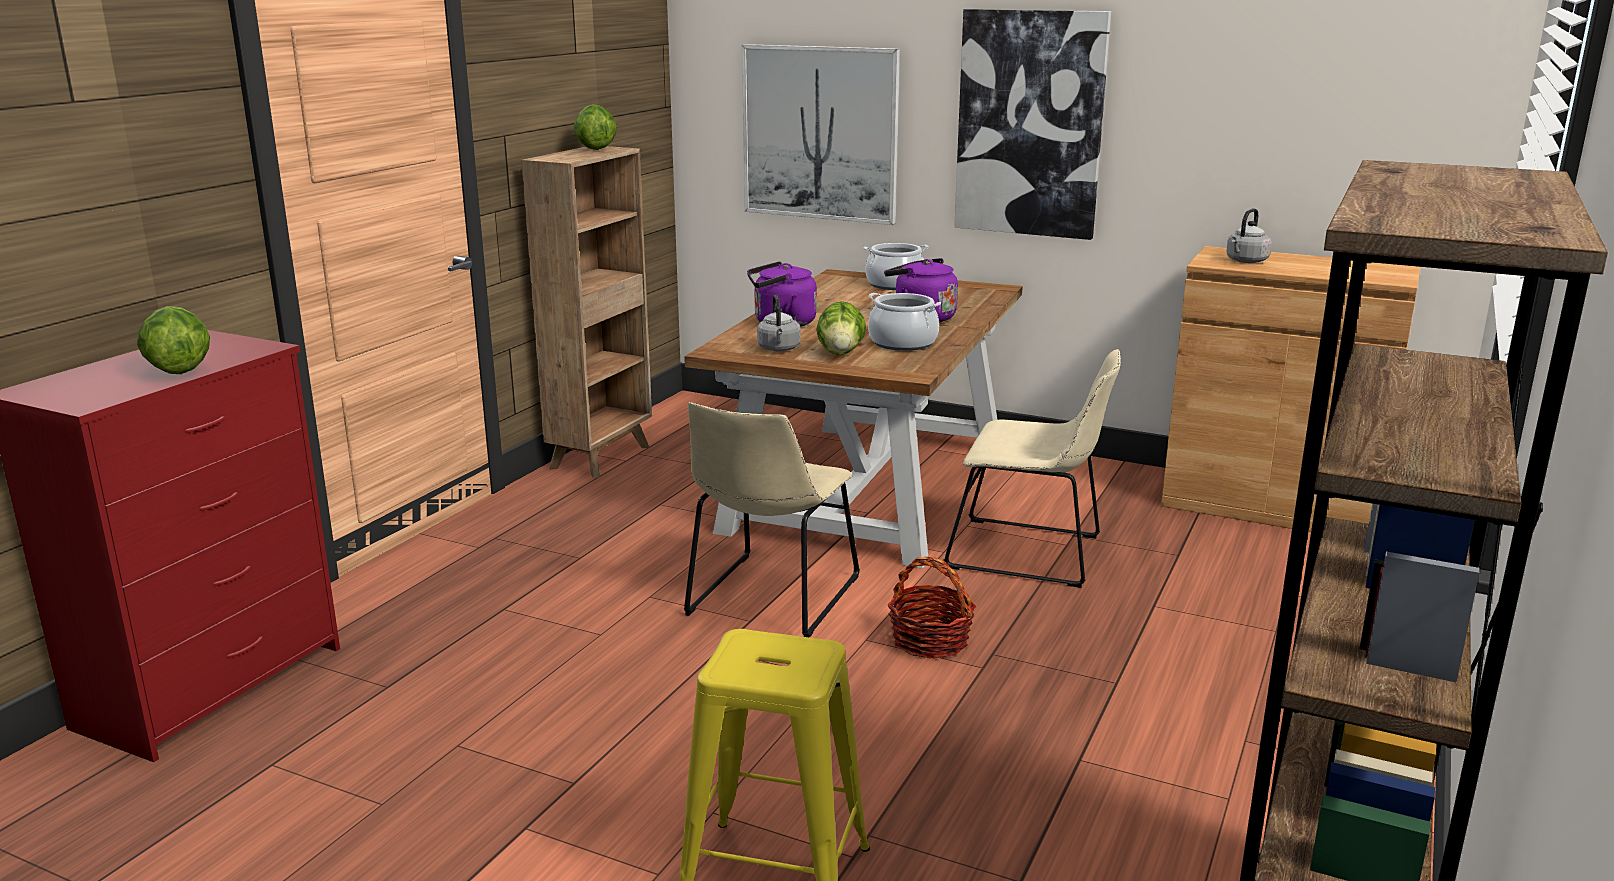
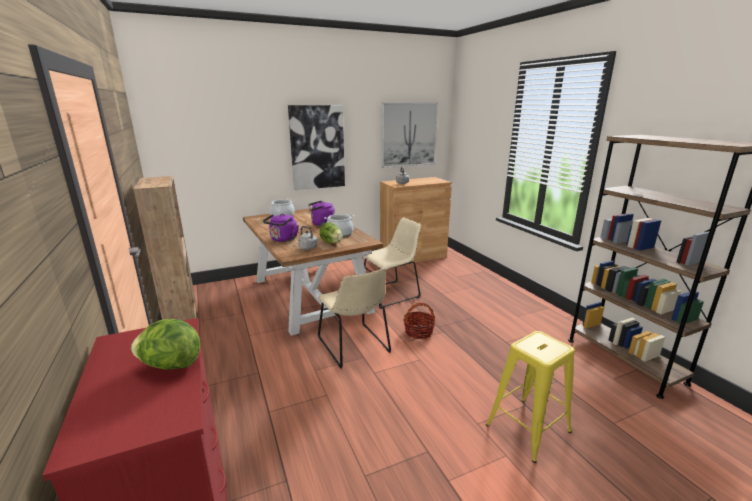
camera: 50 degrees left, 0 degrees up
lettuce [574,104,617,150] -> none
picture [742,44,900,225] -> picture moved to [381,102,438,168]

